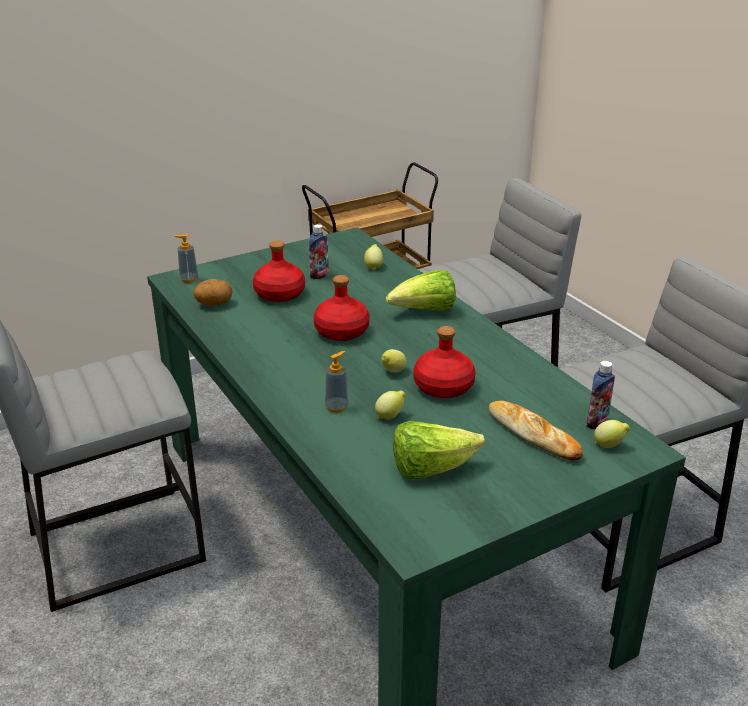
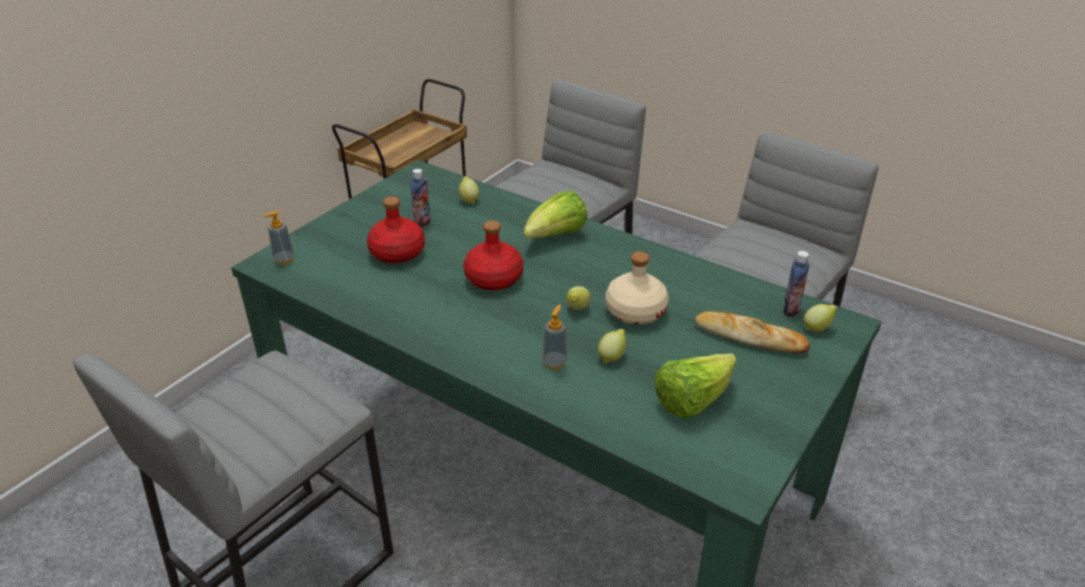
camera: 25 degrees left, 5 degrees up
potato [194,279,233,306] -> none
red bottle [413,326,476,398] -> beige bottle [605,252,669,325]

